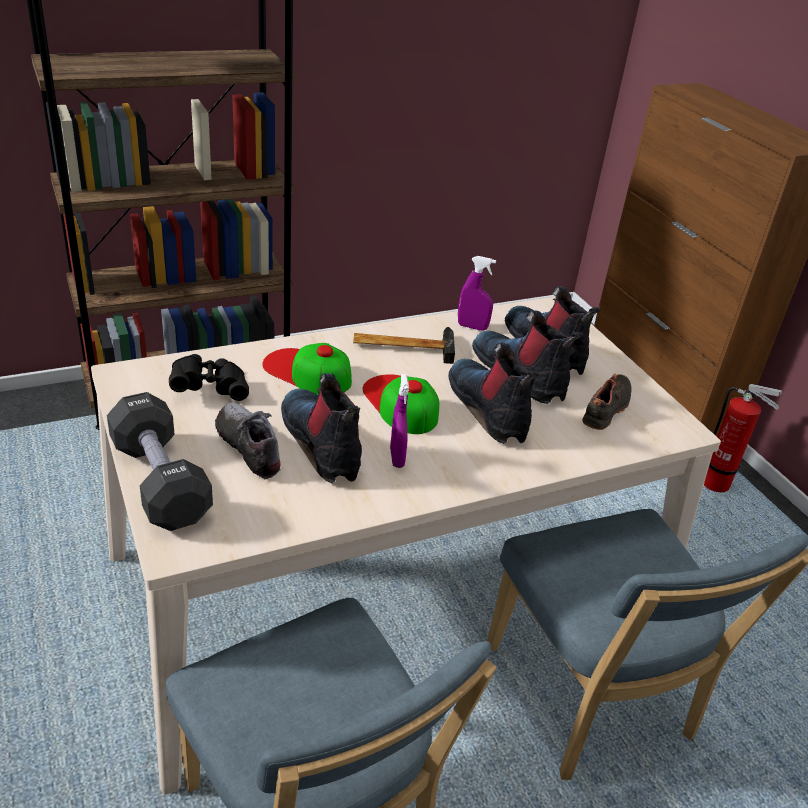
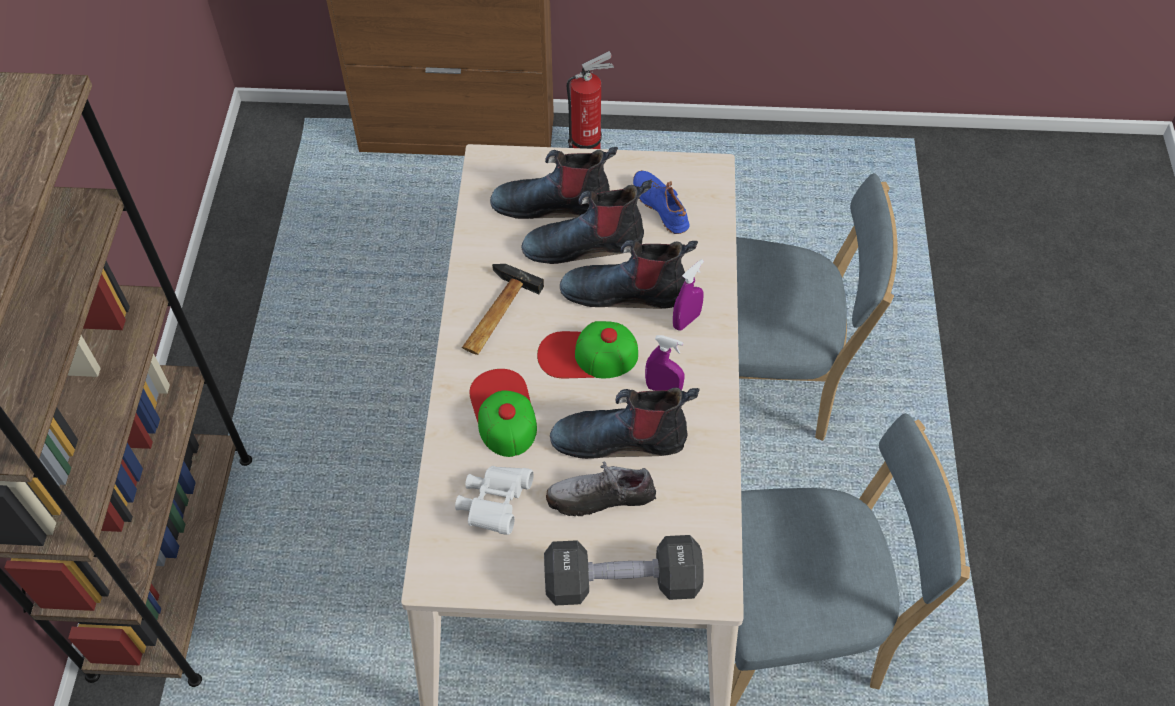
camera: 60 degrees left, 20 degrees up
black binoculars [169,354,249,401] -> white binoculars [455,466,534,535]
cap [262,343,352,395] -> cap turned 105 degrees clockwise [470,369,537,457]
purple spray bottle [458,256,496,331] -> purple spray bottle moved to [673,259,704,330]
black shoe [582,373,632,430] -> blue shoe [633,170,689,234]

